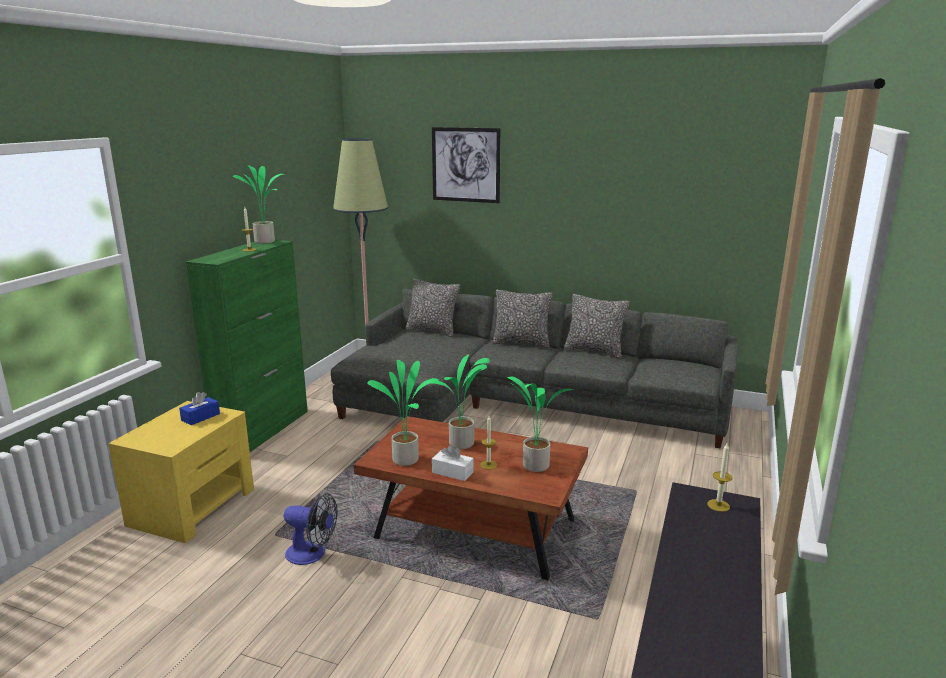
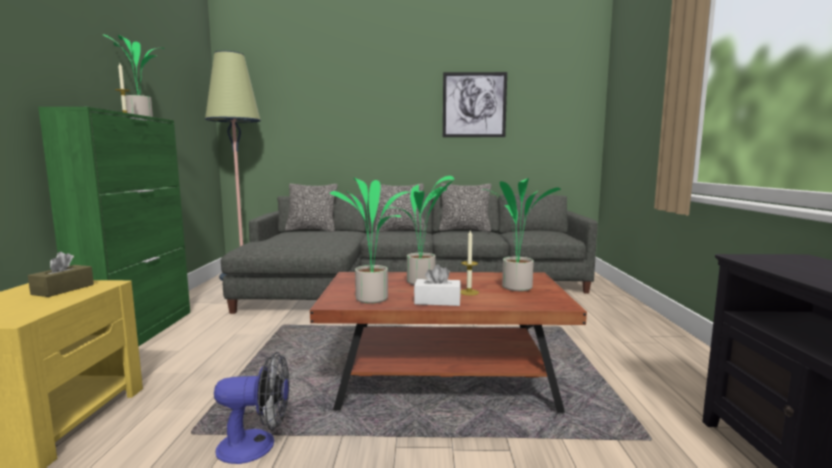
camera: 20 degrees left, 10 degrees down
blue tissue box [179,392,220,425] -> brown tissue box [28,252,94,297]
picture [432,127,501,203] -> picture moved to [443,72,507,137]
candle [707,444,732,512] -> none

